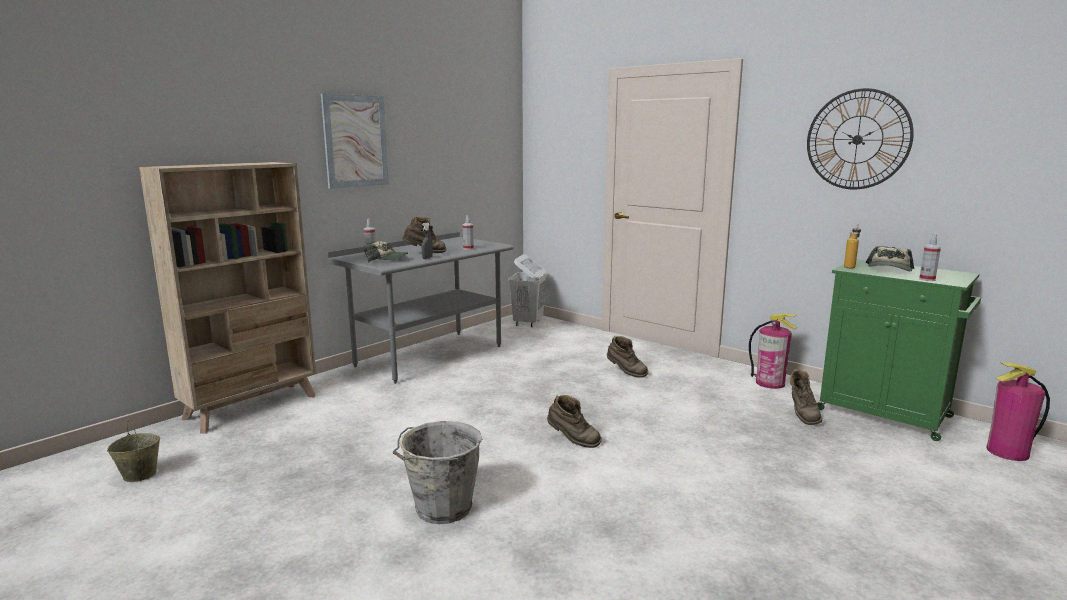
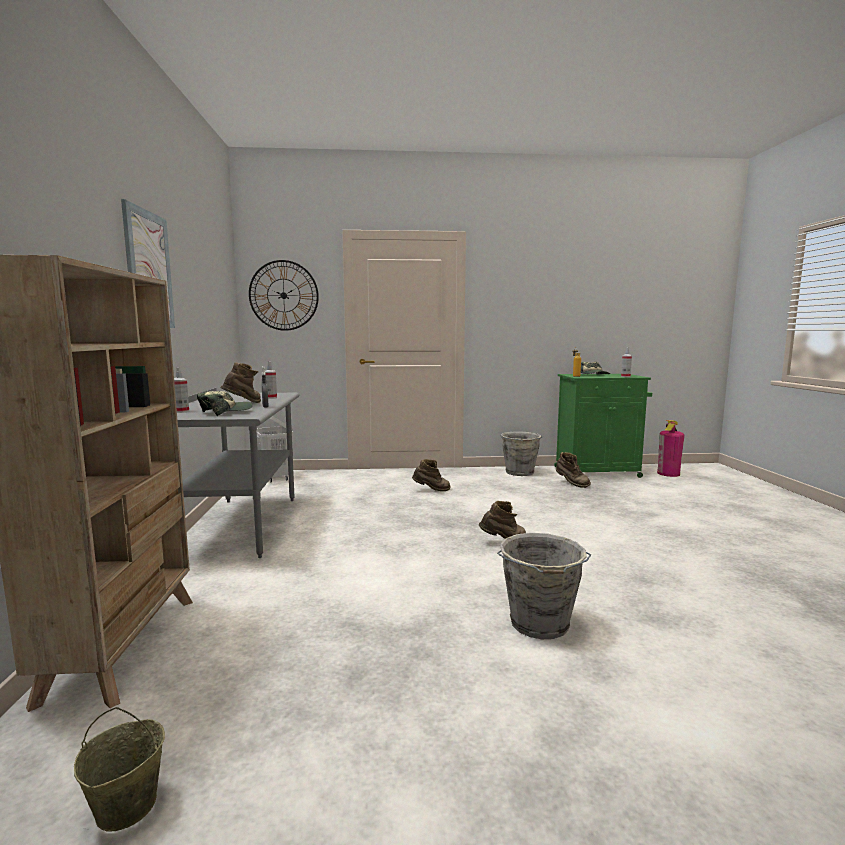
camera: 45 degrees left, 5 degrees down
fire extinguisher [749,314,797,389] -> grey bucket [501,432,544,476]
wall clock [807,88,914,189] -> wall clock moved to [249,260,319,331]

